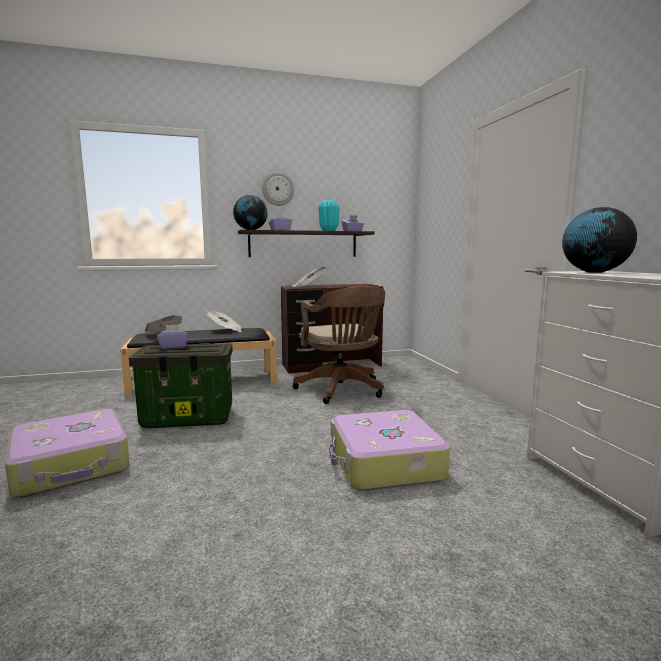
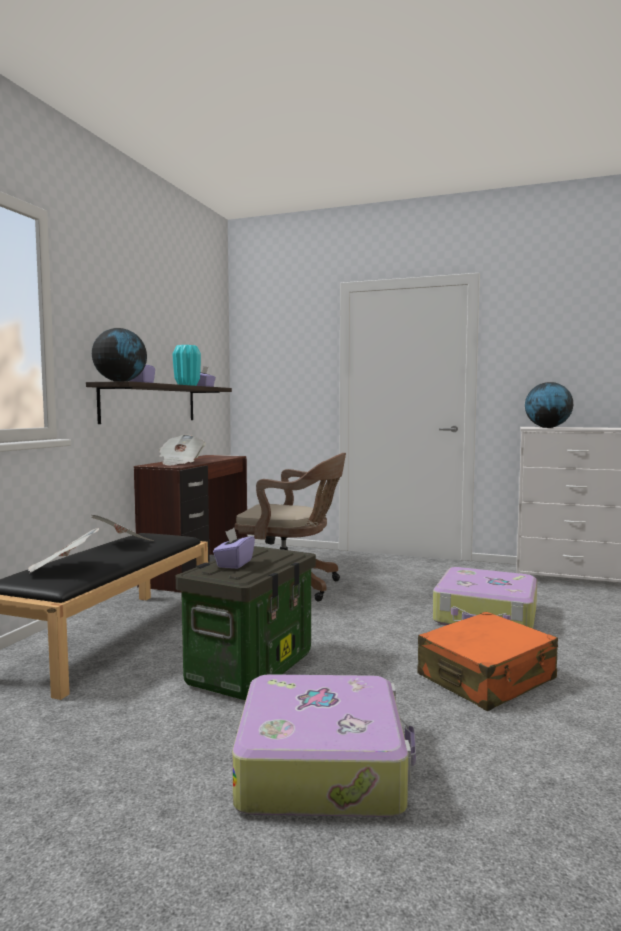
camera: 55 degrees left, 5 degrees down
wall clock [262,172,294,206] -> none
none -> orange suitcase [417,612,558,711]

